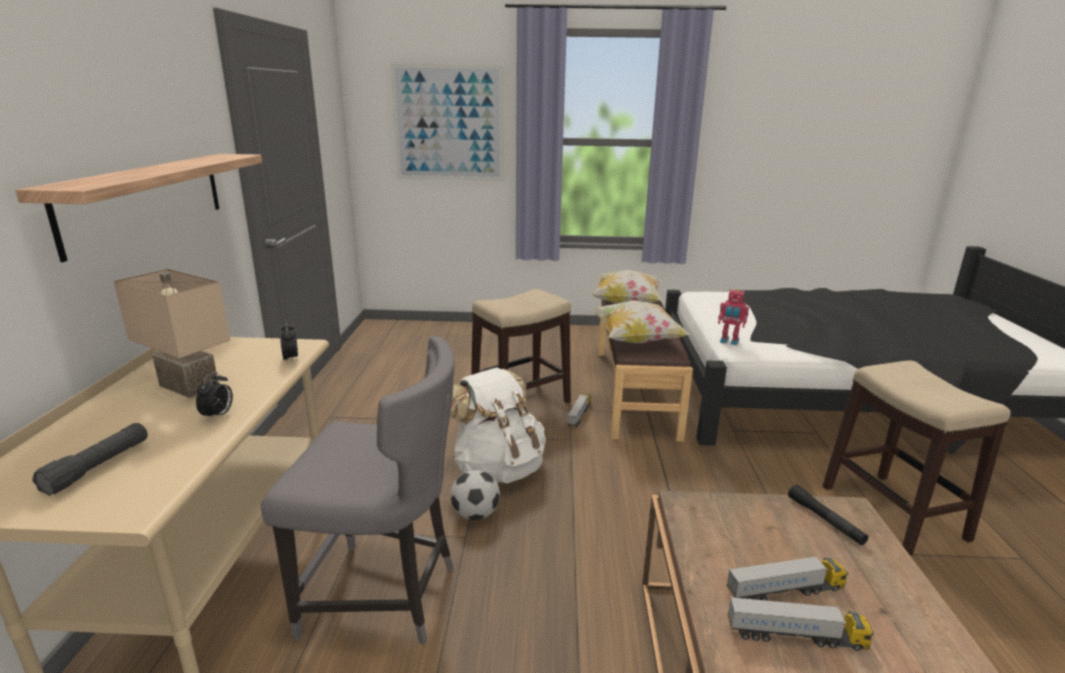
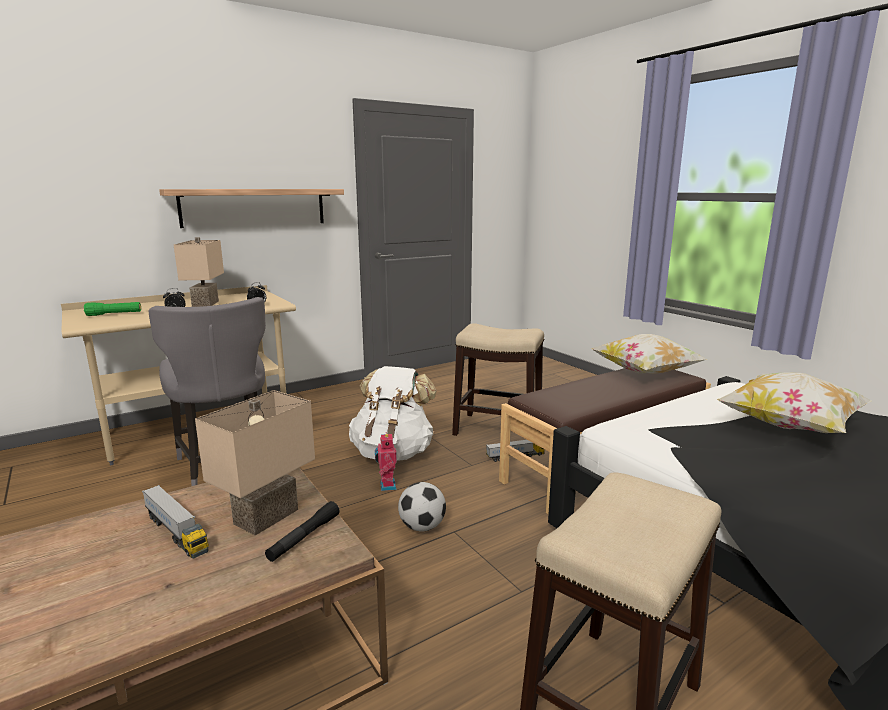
camera: 55 degrees right, 5 degrees down
black flashlight [33,423,148,496] -> green flashlight [84,302,141,316]
picture [390,63,503,181] -> none
football [451,470,500,520] -> football moved to [398,482,446,532]
pillow [591,300,691,343] -> pillow moved to [717,372,871,433]
toy robot [718,289,749,345] -> toy robot moved to [375,432,397,491]
toy truck [728,596,874,651] -> none
none -> beige table lamp [195,390,315,535]

